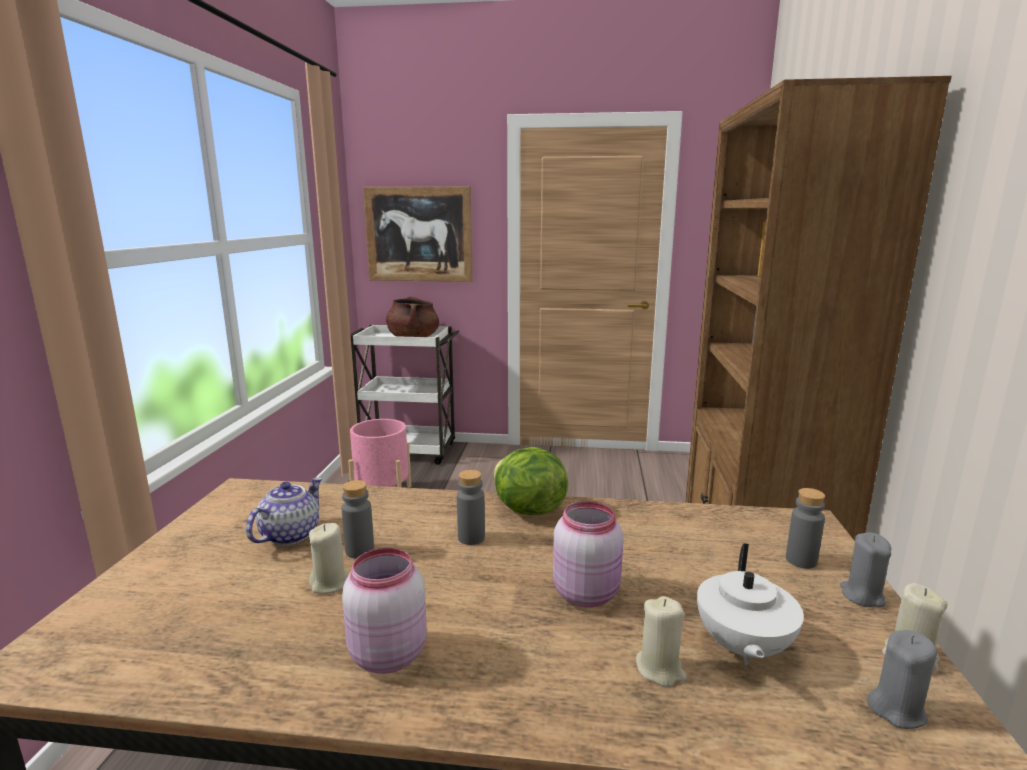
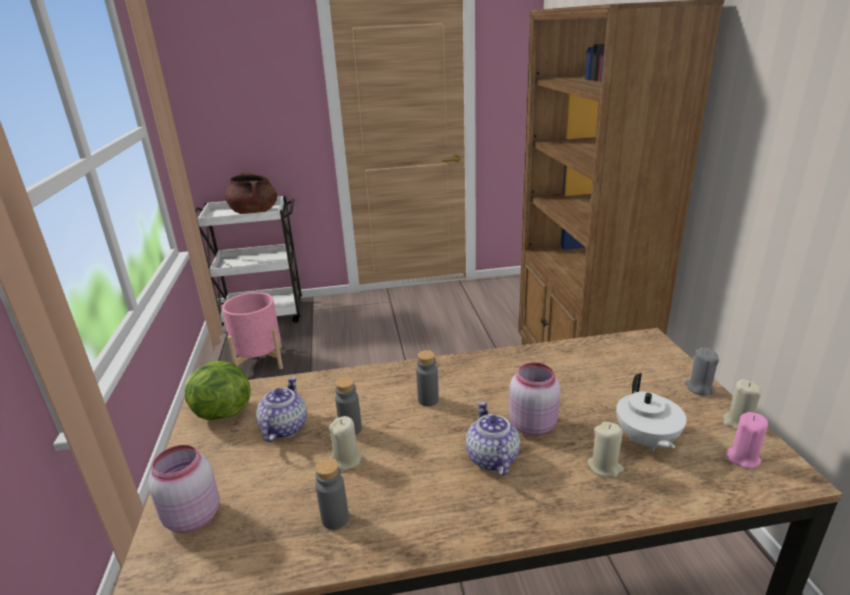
camera: 15 degrees left, 10 degrees up
pink jar [342,548,427,674] -> pink jar moved to [148,445,220,533]
picture [363,186,473,282] -> none
lettuce [494,447,568,515] -> lettuce moved to [185,361,251,420]
grey bottle [786,488,825,569] -> grey bottle moved to [315,458,349,530]
grey candle [867,630,937,729] -> pink candle [726,412,768,469]
none -> teapot [466,401,520,476]

